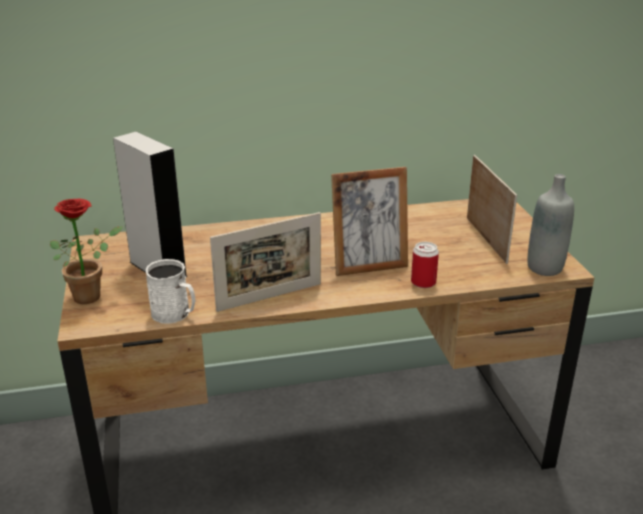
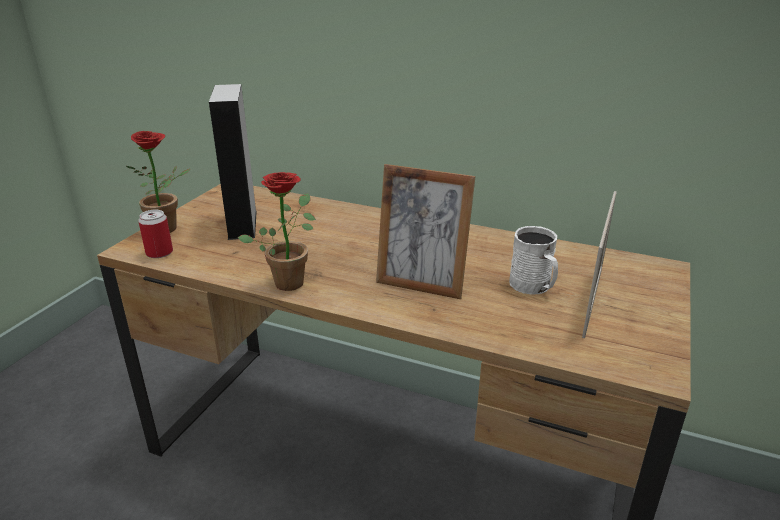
camera: 35 degrees right, 0 degrees up
white mug [146,259,195,323] -> white mug moved to [509,226,558,294]
picture frame [210,212,321,312] -> potted plant [237,172,316,291]
can [411,242,439,288] -> can moved to [138,210,173,258]
grey bottle [527,174,574,276] -> none

